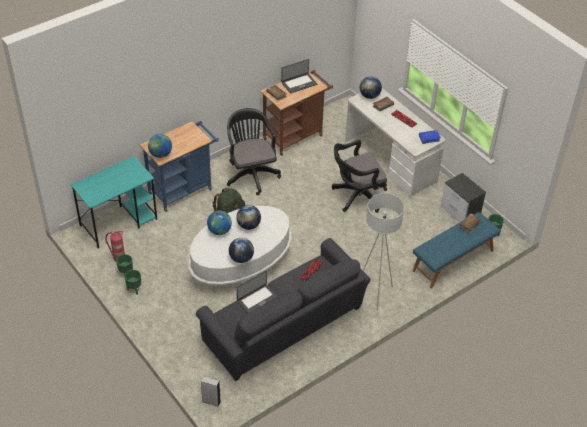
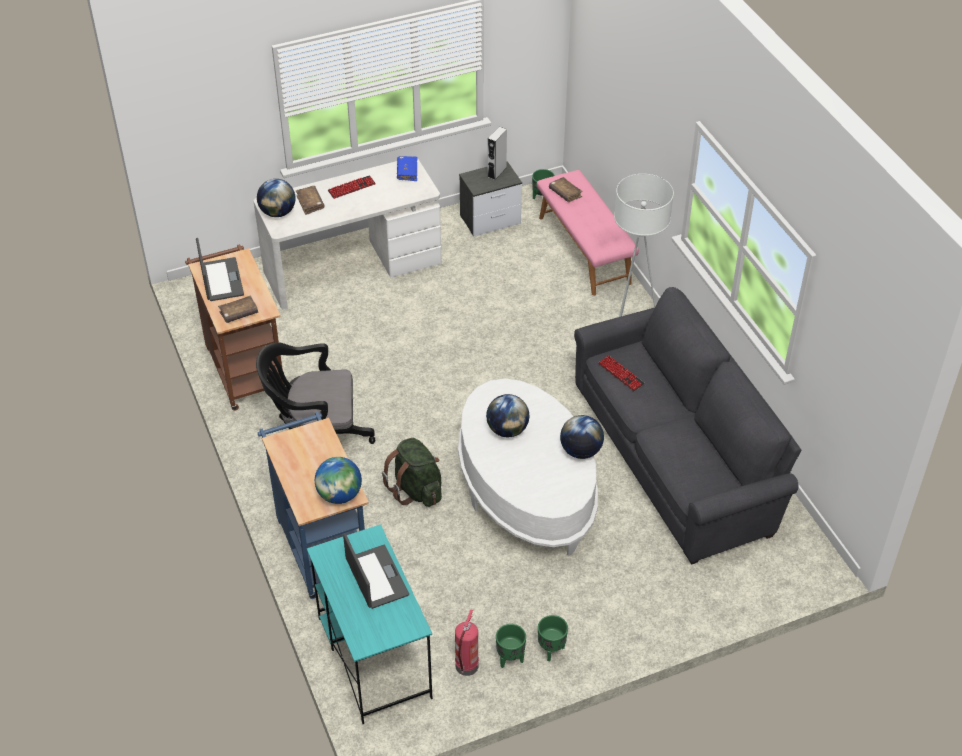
camera: 75 degrees left, 0 degrees up
grey speaker [201,376,221,407] -> grey speaker moved to [488,127,507,180]
globe [207,211,232,235] -> none
laptop [237,270,278,313] -> laptop moved to [343,533,409,609]
black office chair [332,140,387,213] -> none
blue bench [413,212,501,288] -> pink bench [537,170,639,296]

